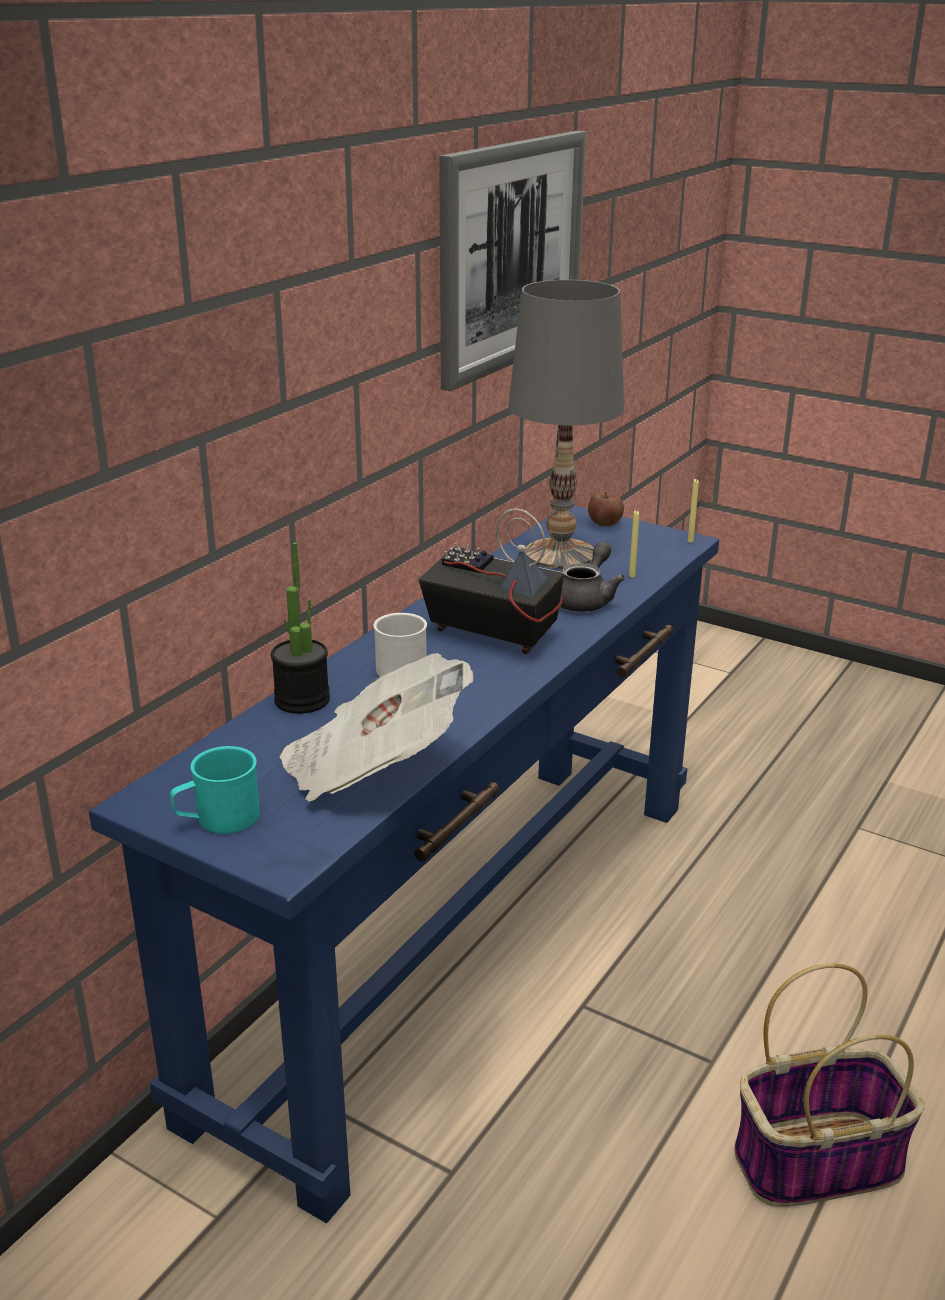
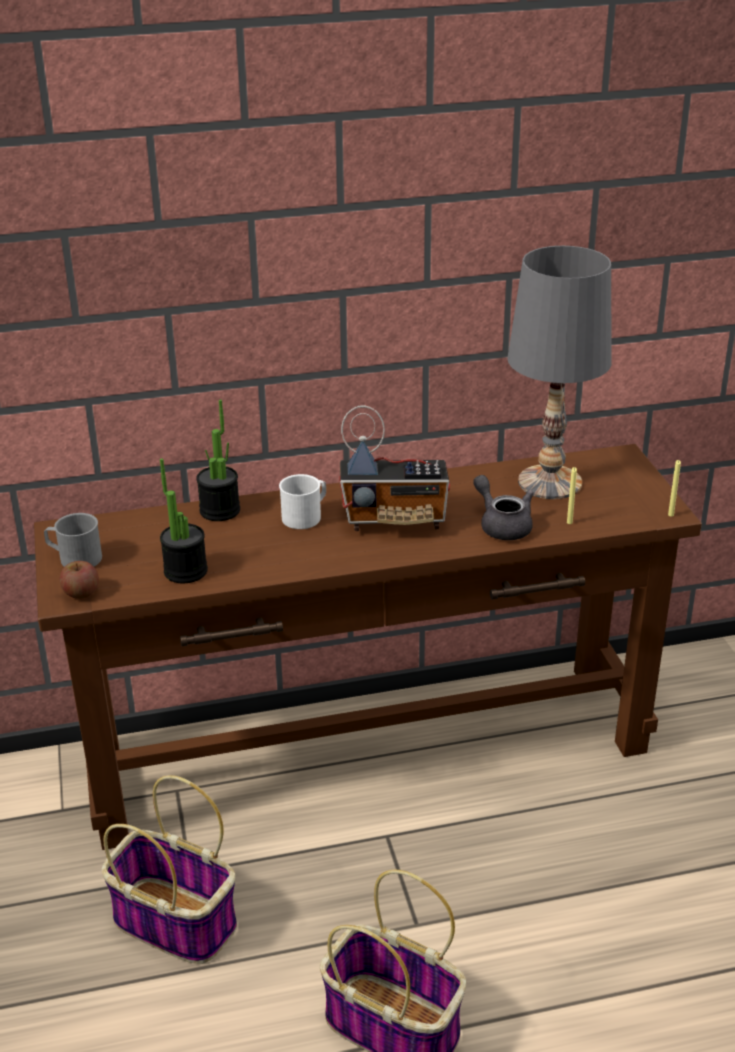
camera: 45 degrees right, 5 degrees up
blue console table [89,506,719,1223] -> brown console table [34,444,702,850]
turquoise mug [170,746,260,834] -> grey mug [44,513,102,567]
newspaper [280,653,474,802] -> potted plant [160,459,208,583]
radio [418,508,565,654] -> radio turned 105 degrees clockwise [339,405,450,531]
picture [439,131,586,391] -> none
grey teapot [560,542,625,612] -> grey teapot turned 105 degrees counterclockwise [473,475,534,540]
apple [588,492,624,526] -> apple moved to [60,561,99,599]
none -> basket [102,775,237,964]

